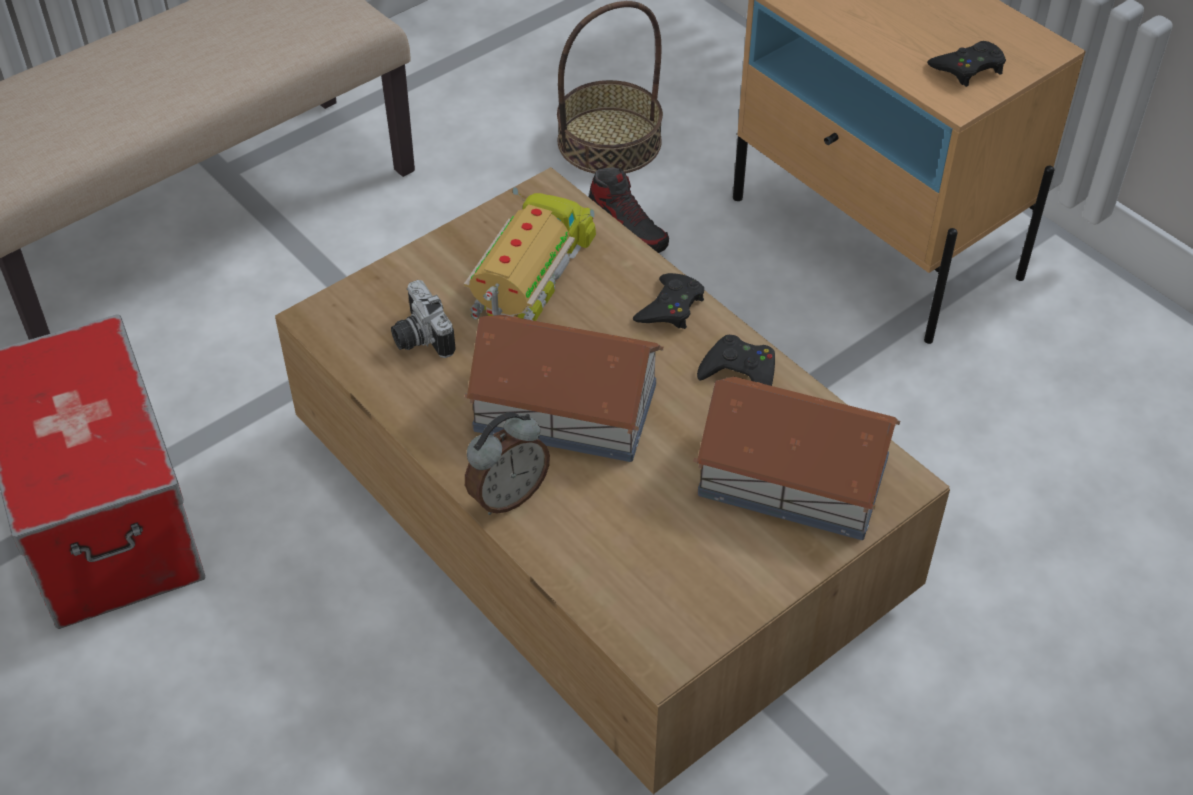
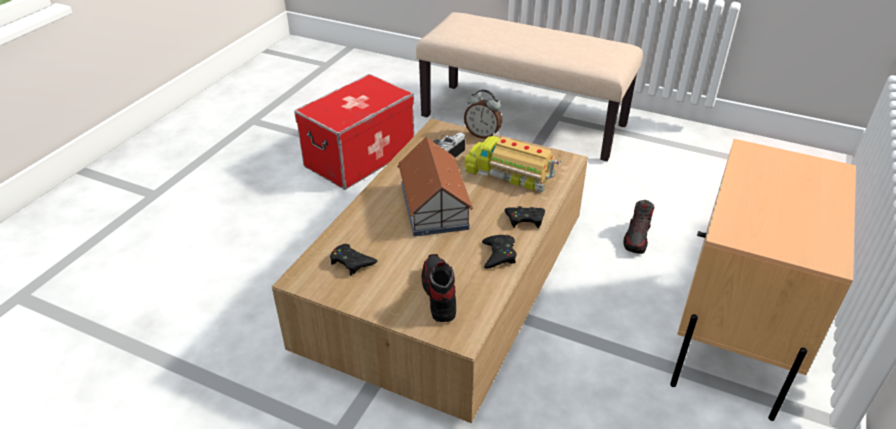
camera: 65 degrees right, 10 degrees down
toy truck [464,187,596,321] -> toy truck turned 150 degrees counterclockwise [464,131,561,192]
alarm clock [465,412,550,515] -> alarm clock moved to [464,90,502,139]
basket [557,1,663,174] -> none
toy house [693,376,900,540] -> shoe [422,254,456,322]
black game controller [927,41,1006,87] -> black game controller moved to [330,244,377,275]

